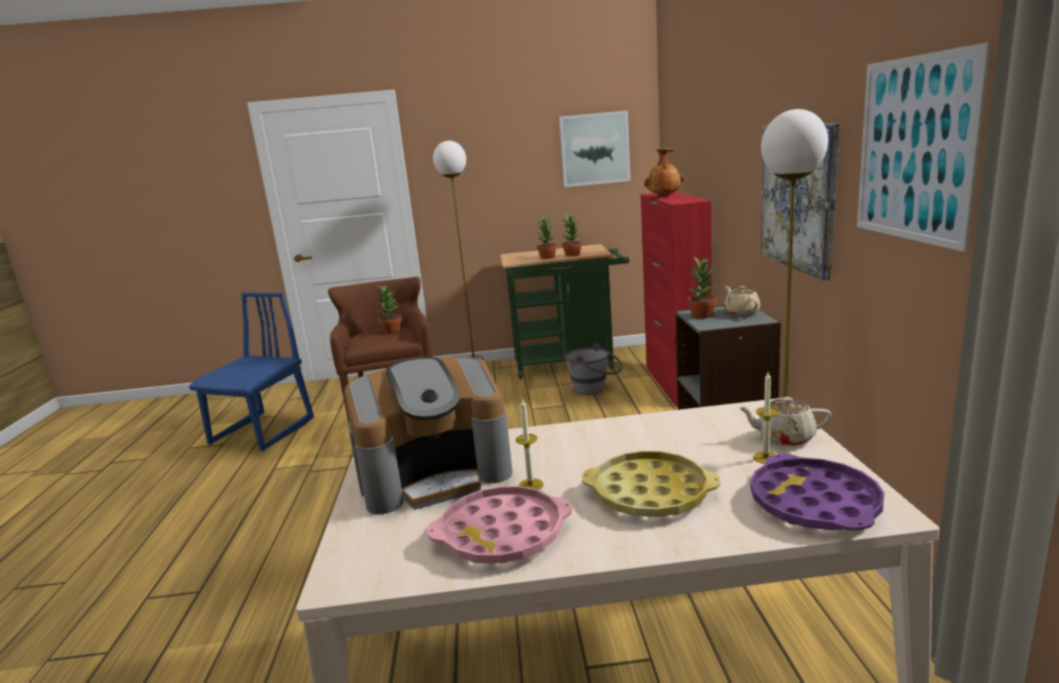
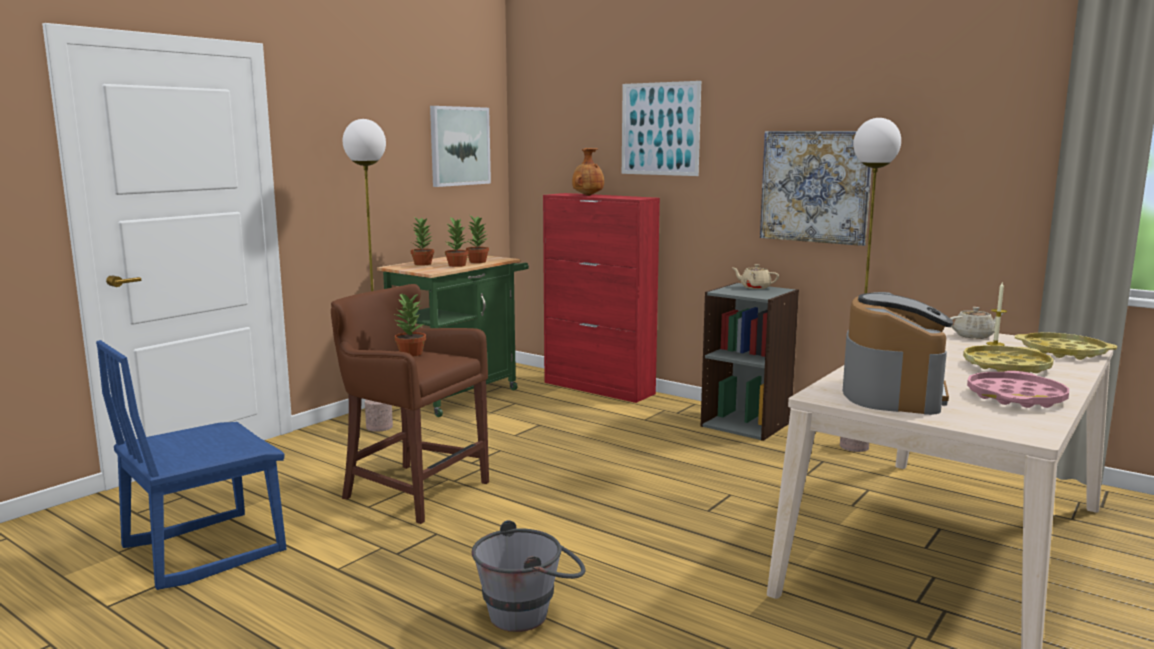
camera: 50 degrees left, 5 degrees down
blue chair [189,292,314,451] -> blue chair turned 105 degrees counterclockwise [96,340,286,590]
candle [516,398,544,490] -> none
grey bucket [564,343,623,395] -> grey bucket moved to [472,520,585,632]
potted plant [687,257,717,318] -> potted plant moved to [411,217,434,266]
beige teapot [738,397,832,446] -> beige teapot turned 150 degrees counterclockwise [950,307,1004,339]
purple tray [750,454,884,531] -> yellow tray [1015,332,1117,360]
picture [857,42,991,252] -> picture moved to [622,81,701,176]

